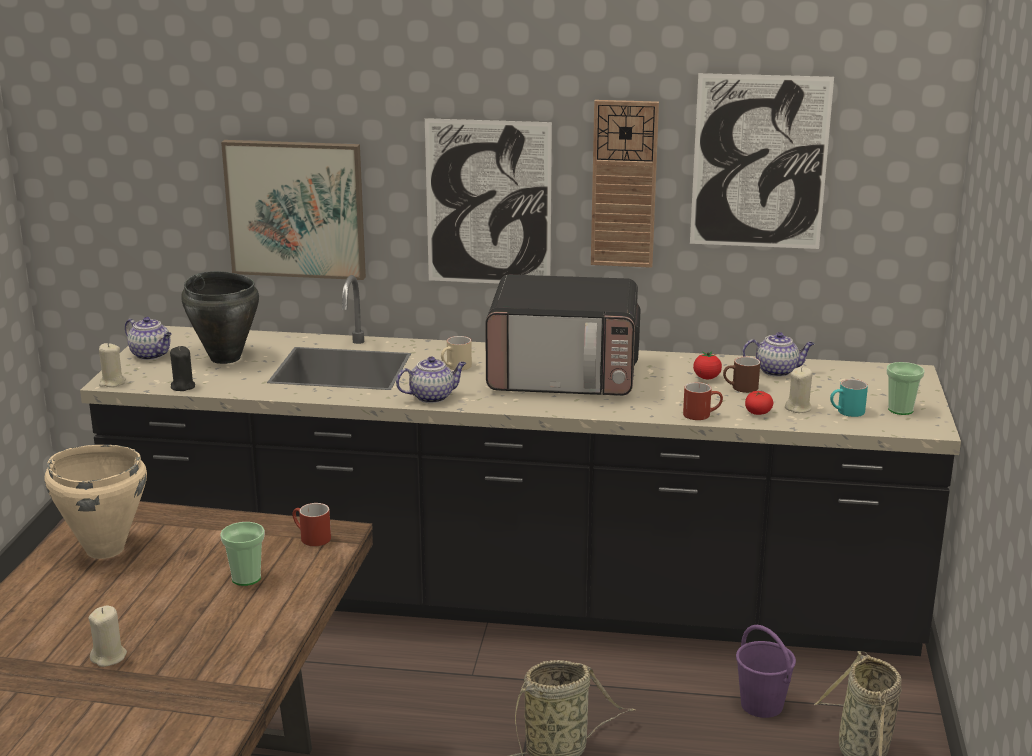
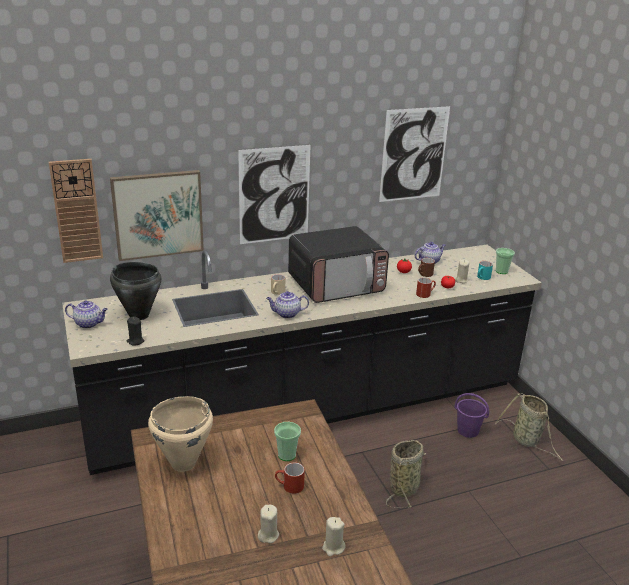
camera: 30 degrees left, 5 degrees up
beige candle [99,343,126,387] -> beige candle moved to [322,517,346,556]
red mug [292,503,331,546] -> red mug moved to [275,462,305,494]
teapot [396,357,466,403] -> teapot turned 135 degrees counterclockwise [266,291,309,318]
wall clock [591,100,659,268] -> wall clock moved to [49,159,103,263]

